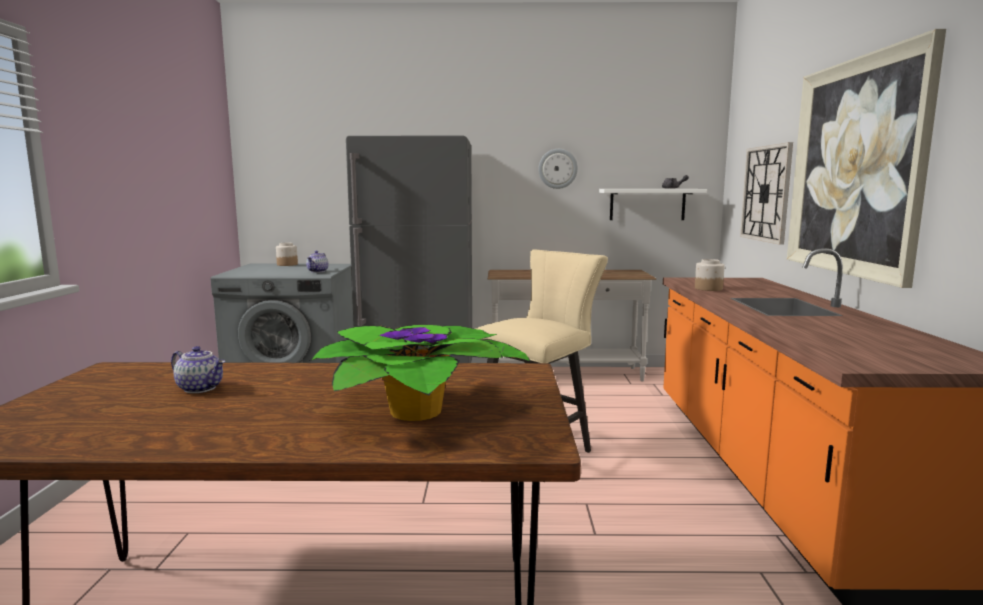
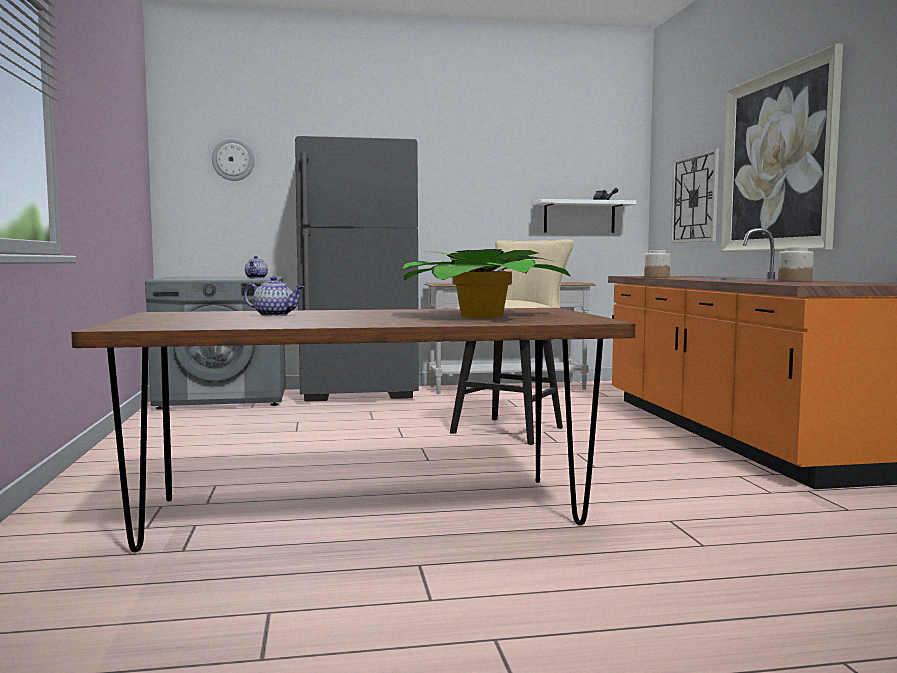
camera: 10 degrees left, 5 degrees down
jar [276,243,298,266] -> jar moved to [778,247,814,282]
wall clock [538,149,578,189] -> wall clock moved to [212,138,255,181]

